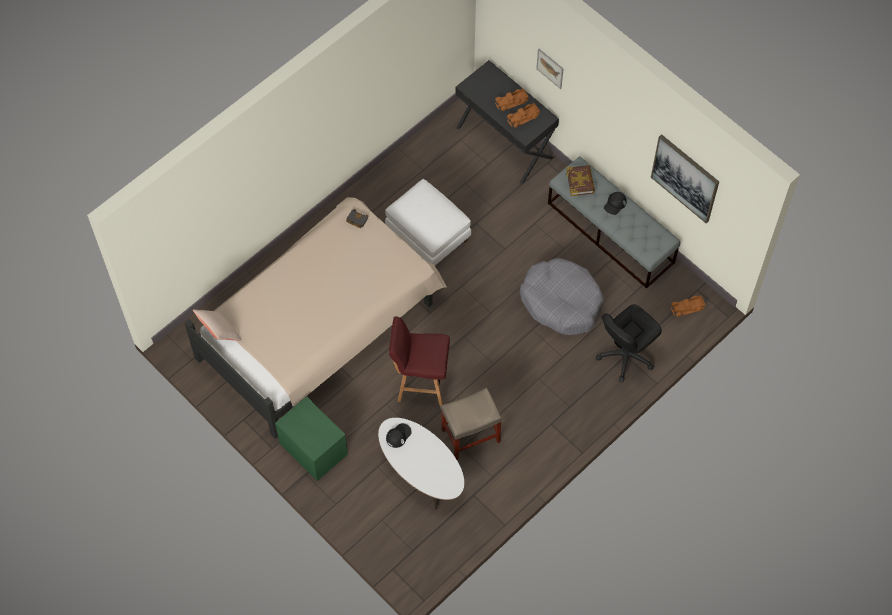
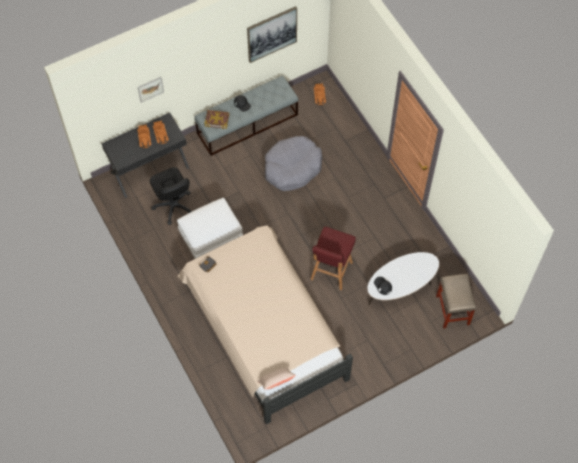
camera: 75 degrees left, 0 degrees up
green nightstand [275,397,348,481] -> none
beige stool [441,388,502,459] -> beige stool moved to [436,274,476,328]
black office chair [596,304,662,382] -> black office chair moved to [150,167,192,225]

